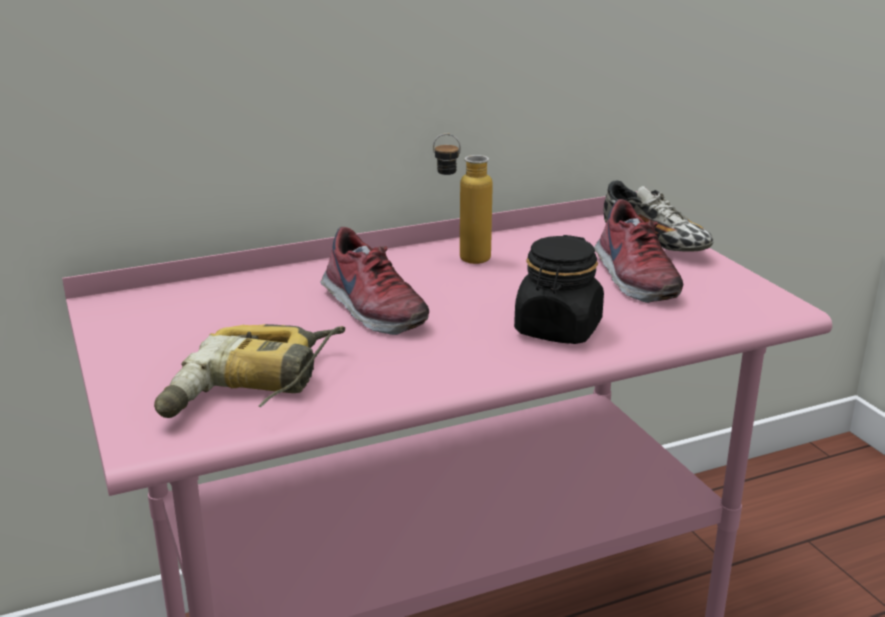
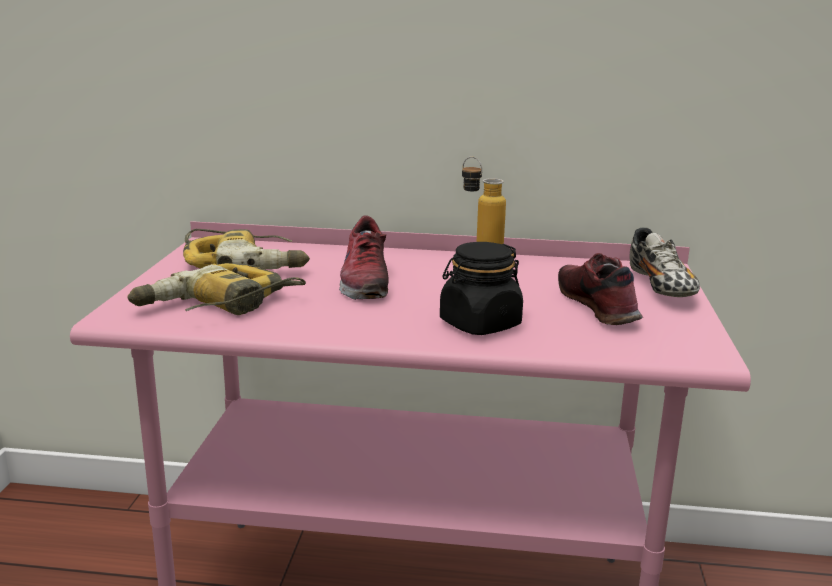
camera: 30 degrees right, 5 degrees down
shoe [594,199,683,303] -> shoe turned 150 degrees clockwise [558,253,643,325]
none -> power drill [183,229,310,269]

